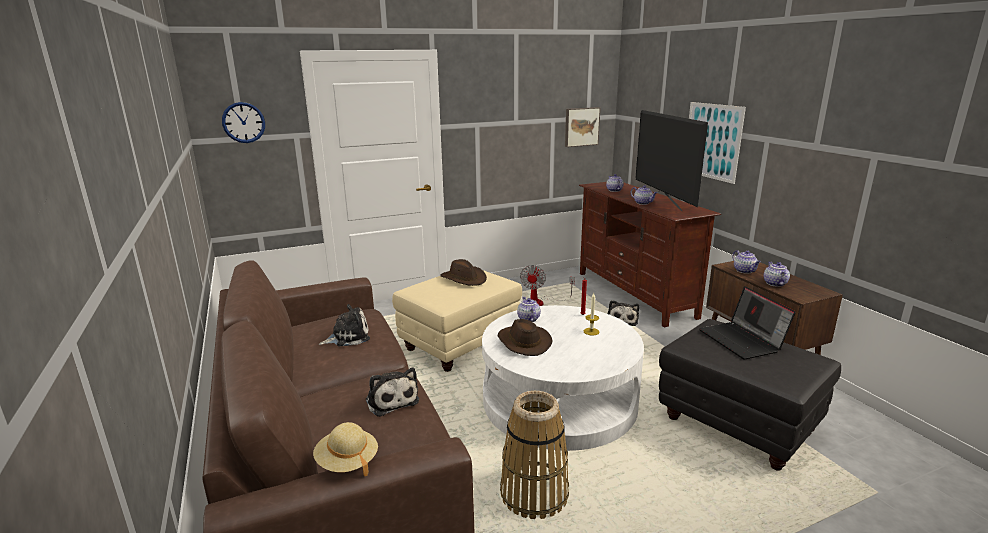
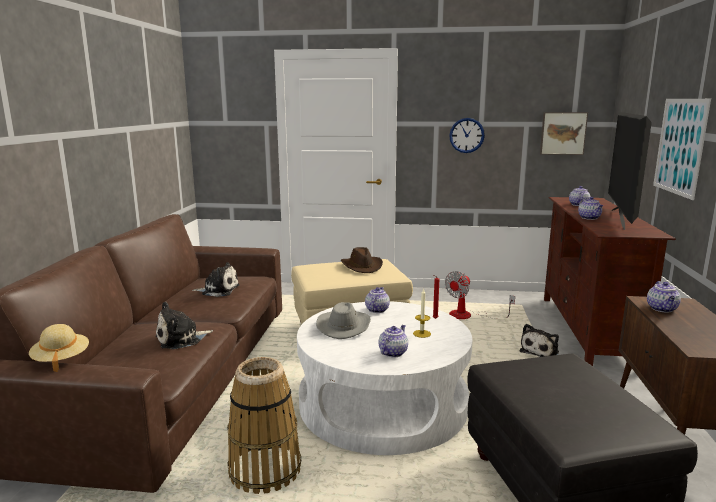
camera: 30 degrees right, 5 degrees down
wall clock [222,102,265,143] -> wall clock moved to [449,118,485,153]
plush toy [366,368,419,417] -> plush toy turned 60 degrees clockwise [156,302,213,349]
brown hat [498,319,553,356] -> grey hat [316,302,371,339]
laptop [699,286,796,359] -> none
teapot [764,262,790,287] -> teapot moved to [378,325,408,357]

